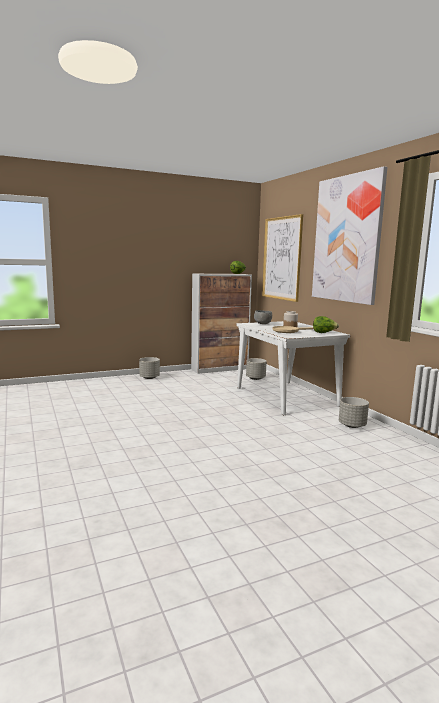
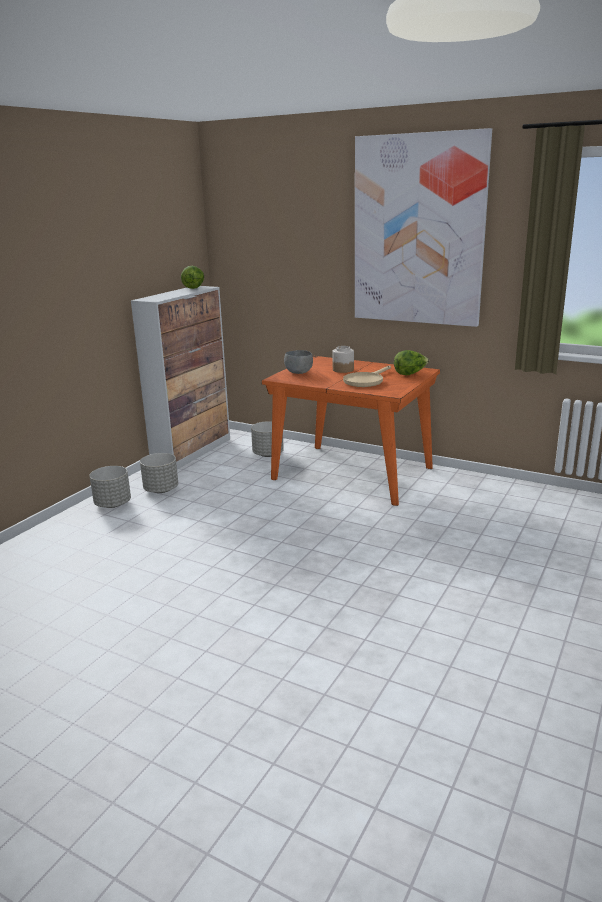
camera: 35 degrees left, 10 degrees up
white dining table [236,321,350,415] -> orange dining table [262,356,440,506]
picture [262,214,303,302] -> none
grey planter [339,397,369,428] -> grey planter moved to [140,453,178,493]

